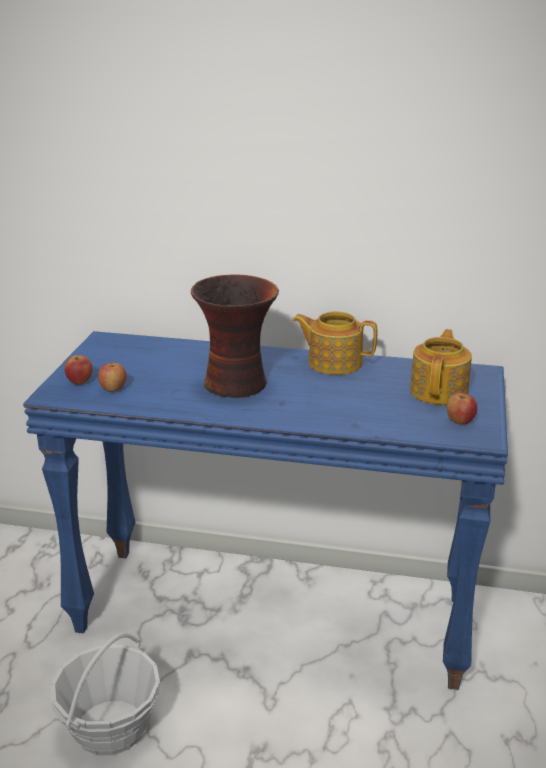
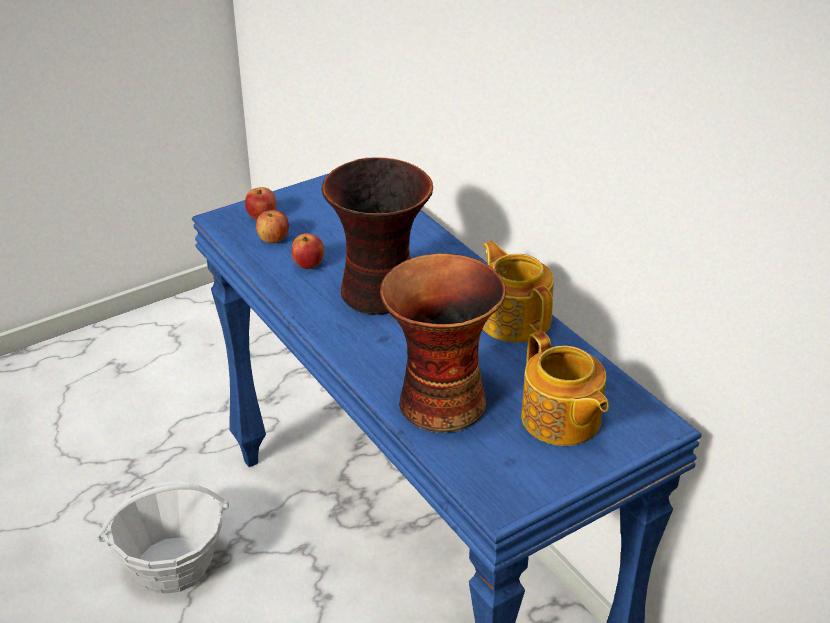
camera: 45 degrees right, 10 degrees up
teapot [410,329,472,405] -> teapot turned 90 degrees clockwise [521,331,609,446]
apple [447,393,477,424] -> apple moved to [291,233,324,269]
none -> vase [380,253,506,433]

